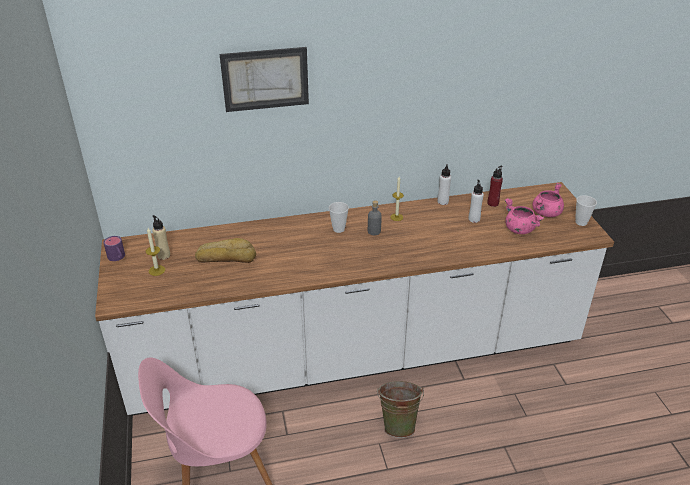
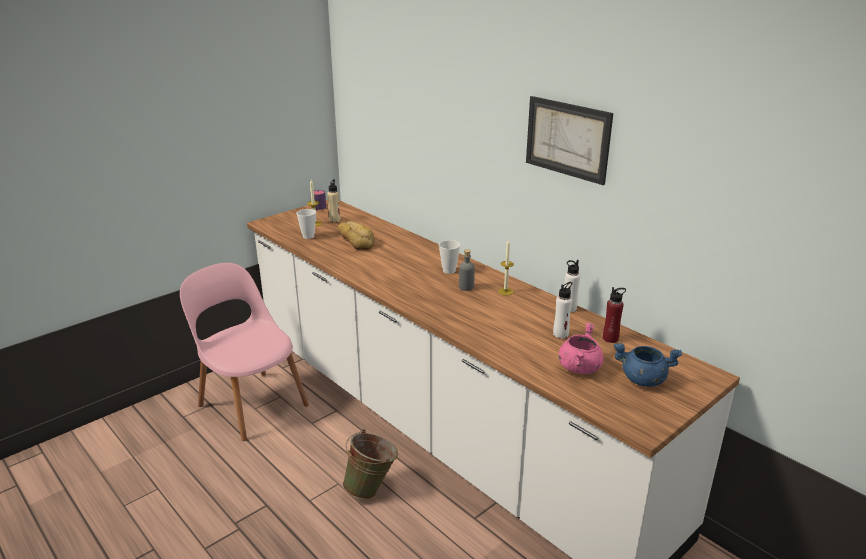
camera: 60 degrees right, 10 degrees down
picture [220,47,309,112] -> picture moved to [526,96,613,185]
pink cooking pot [532,183,564,217] -> blue cooking pot [613,343,682,387]
cup [575,195,597,226] -> cup moved to [296,209,316,239]

